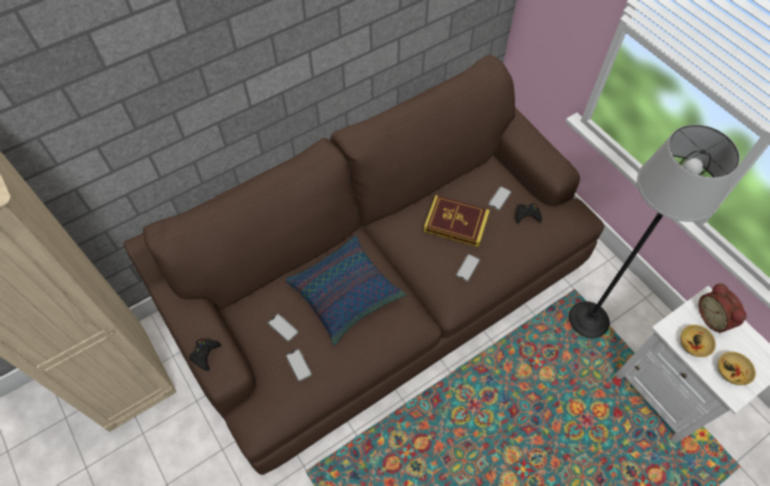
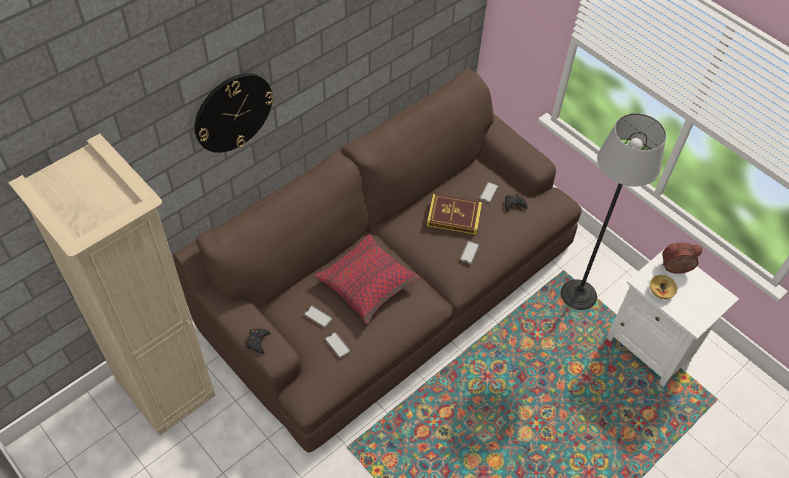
camera: 10 degrees left, 5 degrees down
blue pillow [285,236,406,345] -> red pillow [314,234,421,324]
alarm clock [699,283,747,333] -> alarm clock turned 120 degrees clockwise [662,242,702,274]
beige bowl [718,352,756,385] -> none
none -> wall clock [195,73,274,153]

